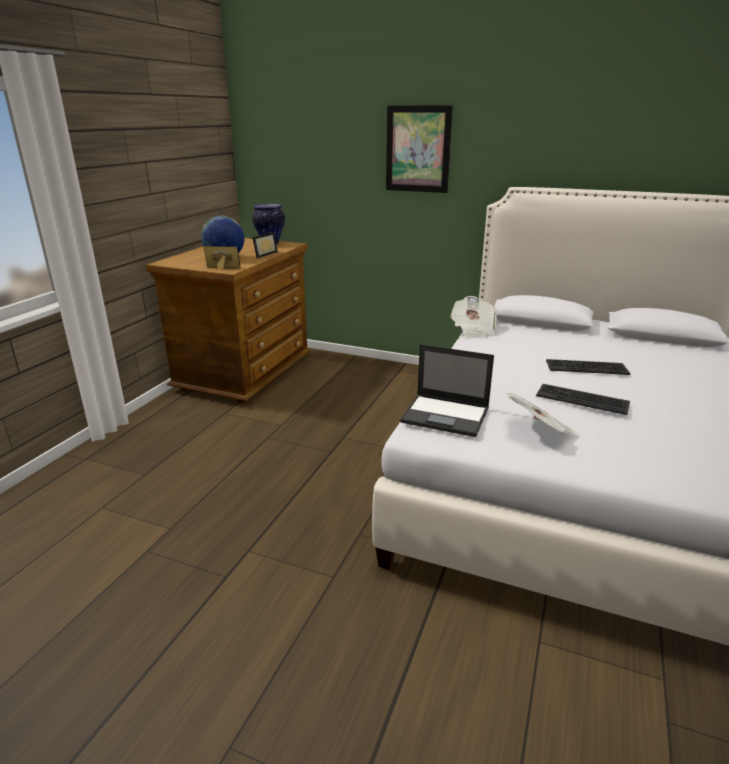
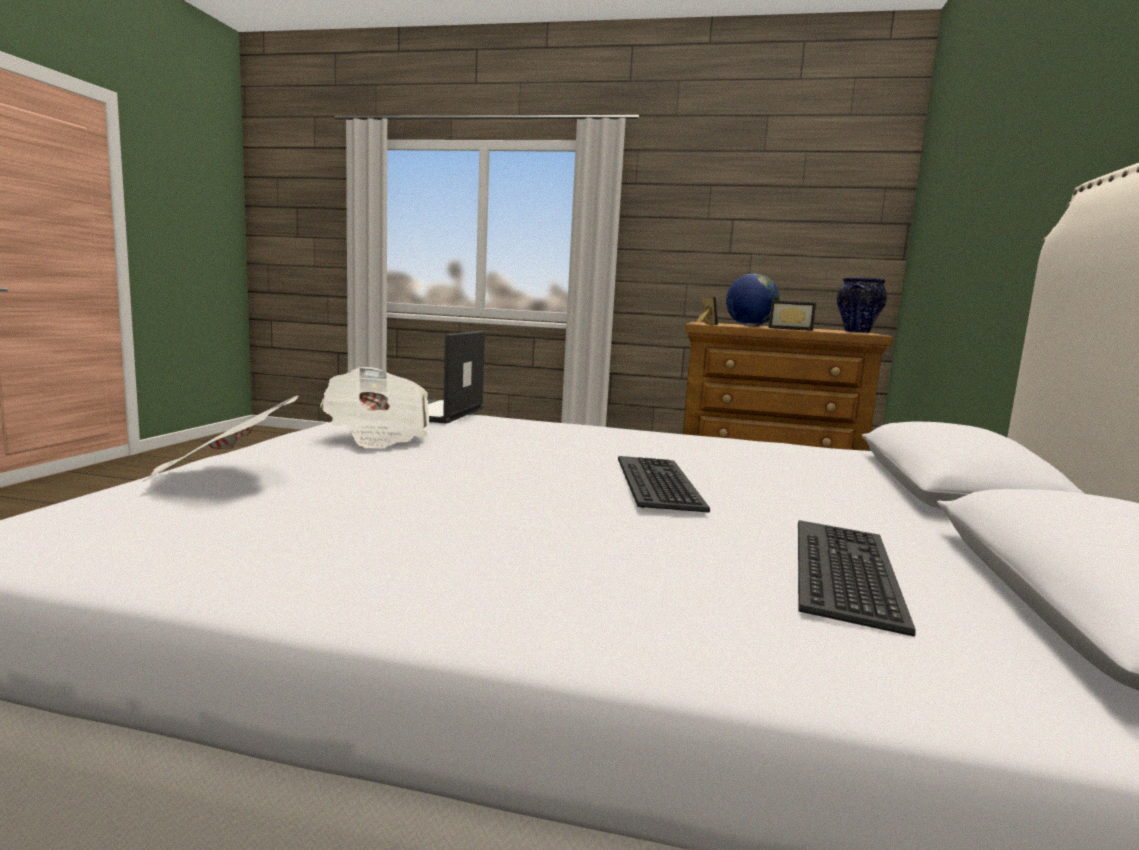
camera: 80 degrees right, 15 degrees down
picture [386,105,453,193] -> none
newspaper [450,296,497,338] -> newspaper moved to [144,396,299,481]
keyboard [536,384,630,415] -> keyboard moved to [798,520,916,637]

